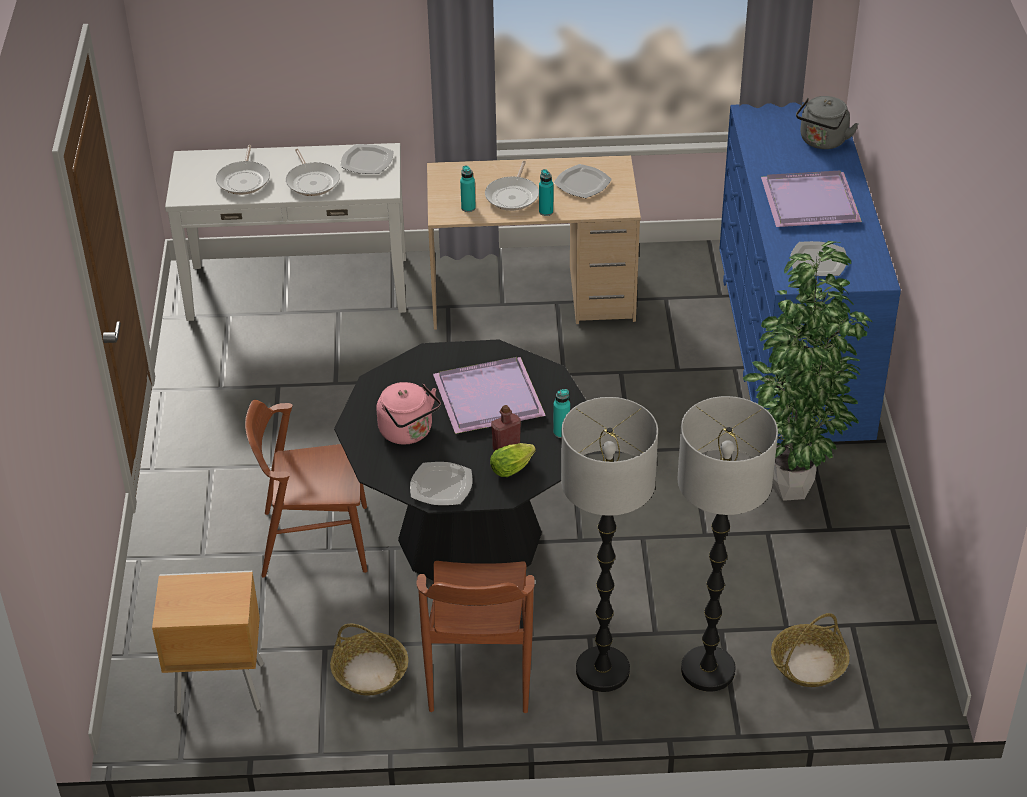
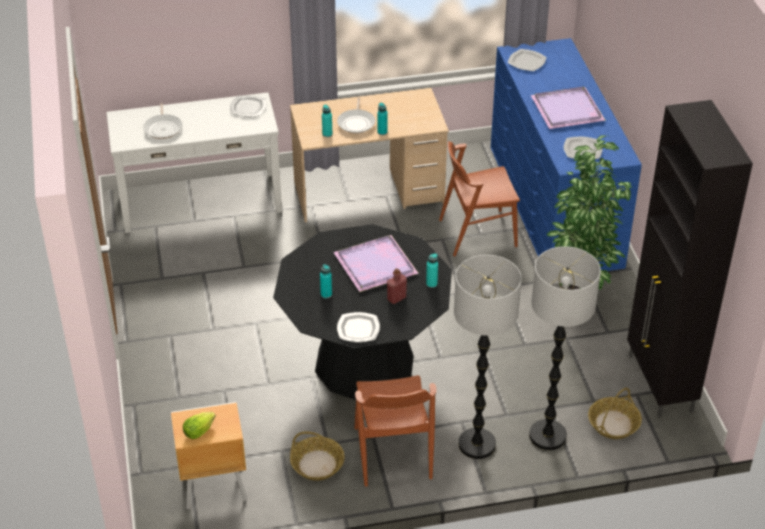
camera: 10 degrees left, 0 degrees up
brown chair [245,400,367,577] -> brown chair moved to [439,141,520,256]
frying pan [286,149,340,196] -> none
pink kettle [376,382,441,444] -> turquoise bottle [320,264,332,299]
lettuce [490,443,536,477] -> lettuce moved to [183,412,216,439]
plate [553,164,612,198] -> plate moved to [508,49,547,71]
grey kettle [796,96,858,149] -> none
none -> black cabinet [627,100,753,418]

